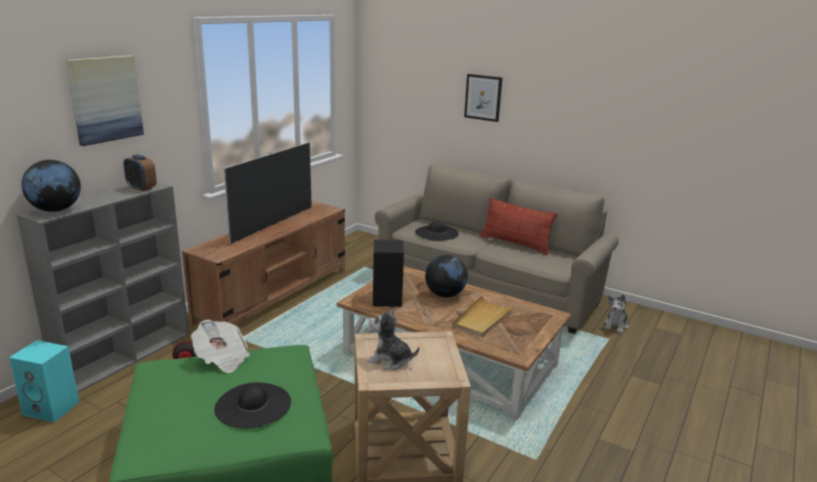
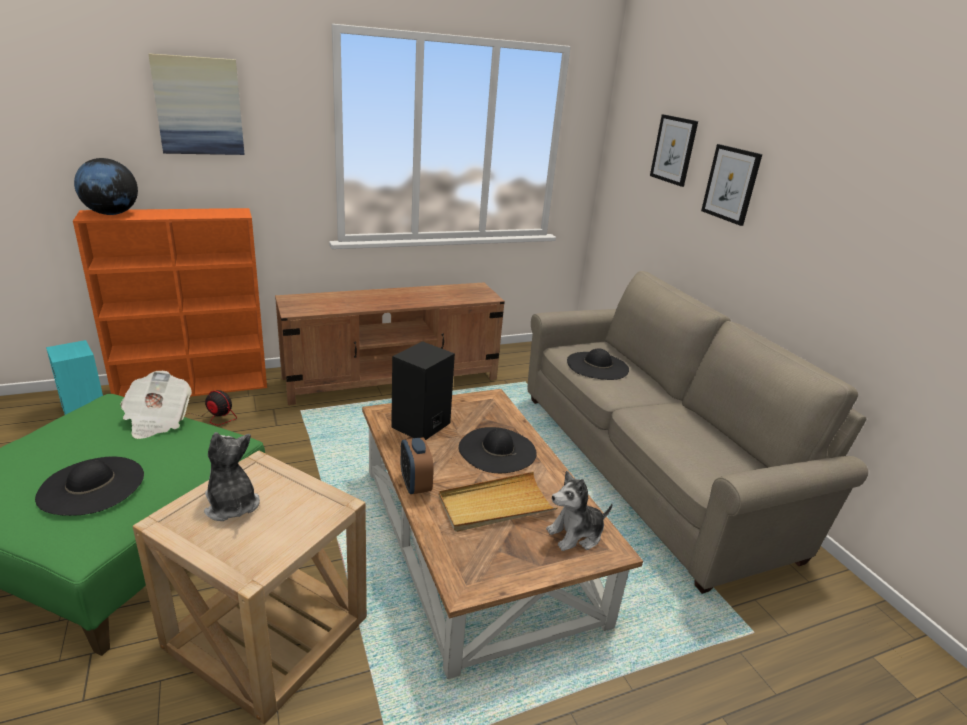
camera: 35 degrees right, 5 degrees up
grey bookcase [17,182,189,393] -> orange bookcase [73,208,267,397]
alarm clock [123,155,157,191] -> alarm clock moved to [401,437,434,495]
television [224,142,312,244] -> none
globe [425,255,468,297] -> black hat [459,427,537,473]
pillow [480,197,558,255] -> none
plush toy [604,294,629,333] -> plush toy moved to [546,471,613,551]
none -> picture [650,114,698,187]

